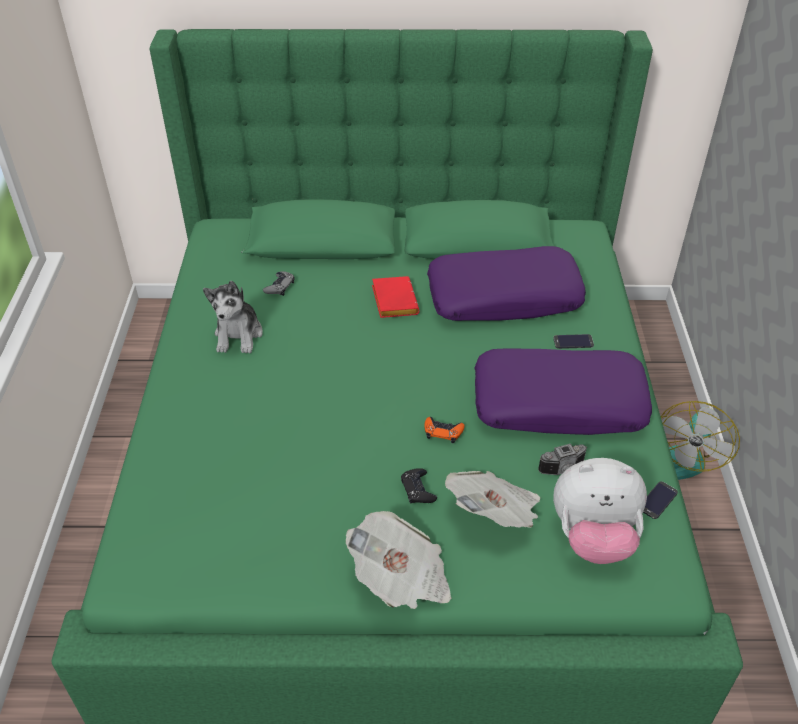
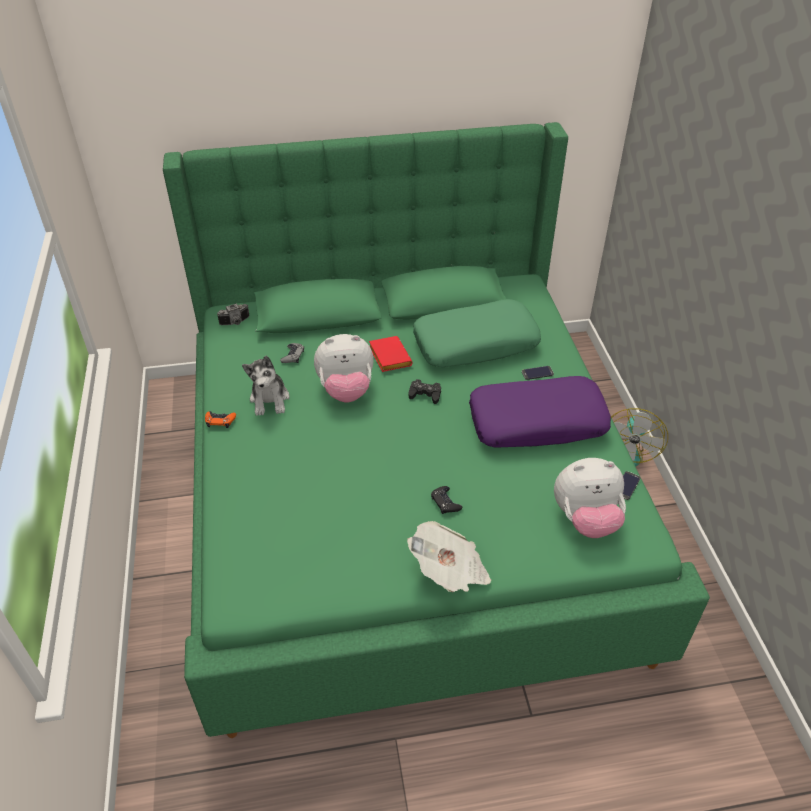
camera: 10 degrees left, 0 degrees up
orange game controller [425,417,464,443] -> orange game controller moved to [205,411,236,428]
purple pillow [427,246,586,321] -> green pillow [413,299,541,367]
newspaper [445,471,541,528] -> none
camera [538,444,587,475] -> camera moved to [217,304,249,325]
none -> plush toy [314,334,373,402]
none -> black game controller [409,379,441,404]

